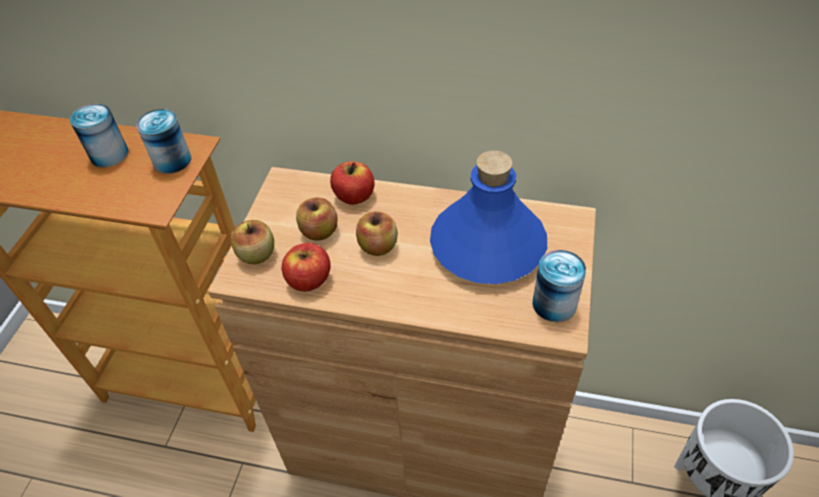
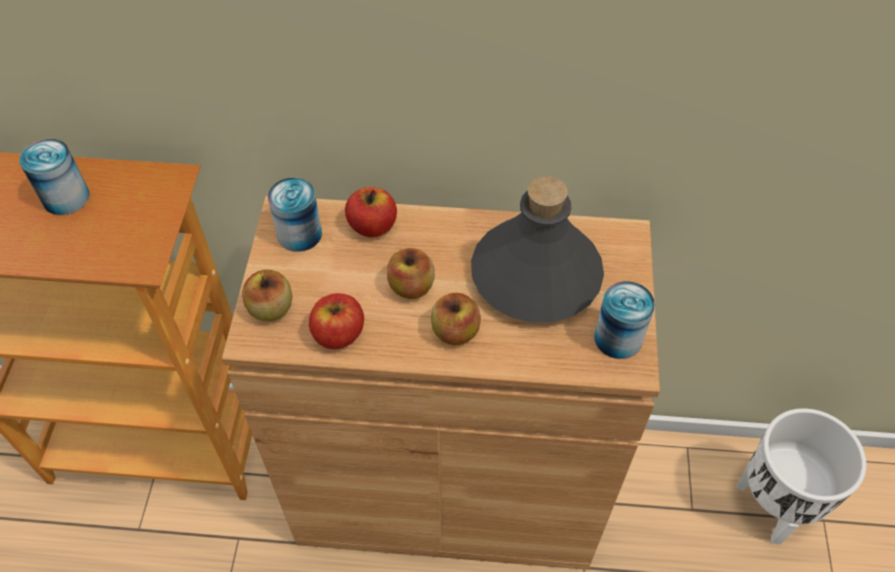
camera: 10 degrees left, 5 degrees up
can [136,109,191,174] -> can moved to [268,178,322,252]
apple [296,197,338,241] -> apple moved to [431,292,481,345]
blue bottle [430,150,547,284] -> grey bottle [471,176,604,323]

